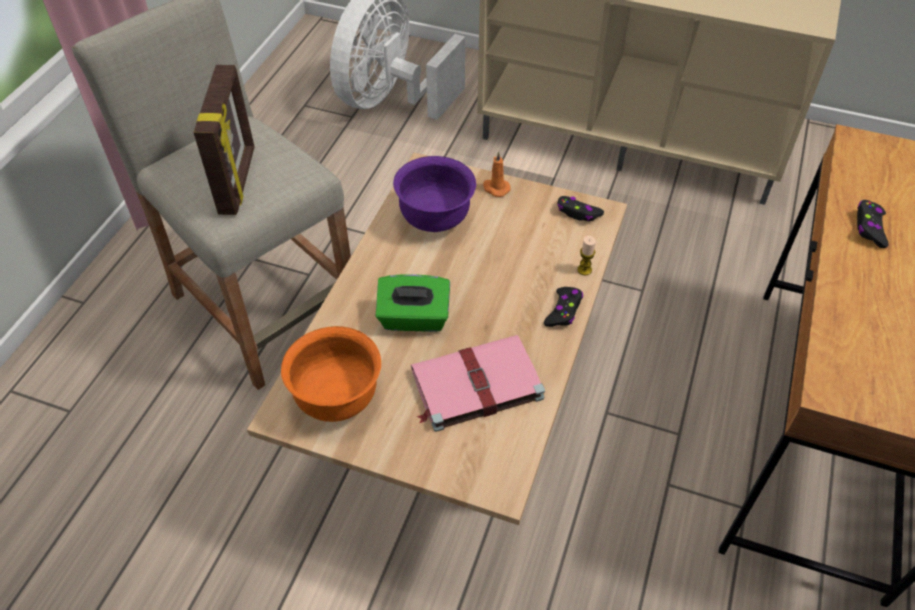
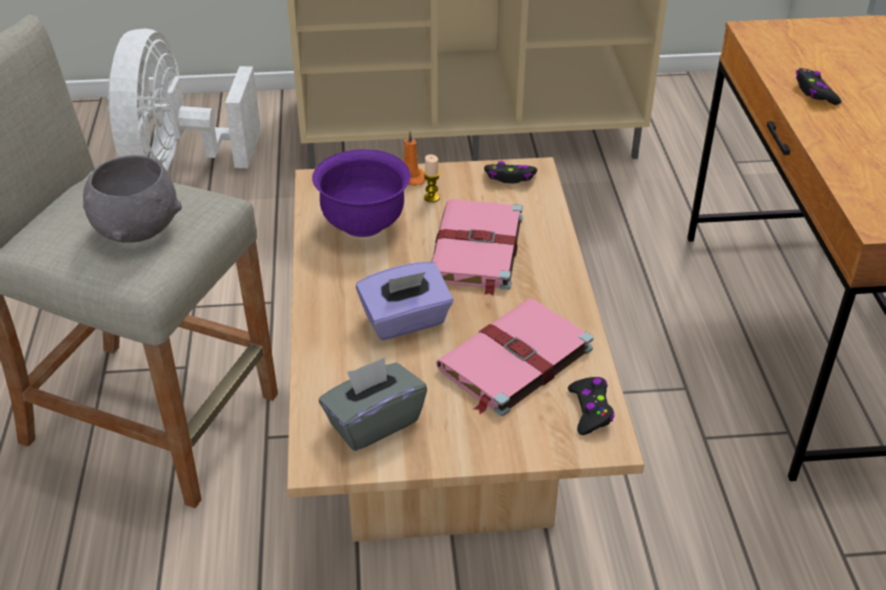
camera: 25 degrees left, 10 degrees down
picture frame [193,65,255,215] -> grey bowl [83,155,182,243]
orange bowl [281,326,381,422] -> grey tissue box [319,357,427,451]
green tissue box [376,274,450,332] -> purple tissue box [356,262,453,340]
black game controller [544,287,583,327] -> black game controller moved to [568,377,614,435]
candle [577,236,596,275] -> candle moved to [424,155,440,202]
none -> pink book [431,199,523,296]

